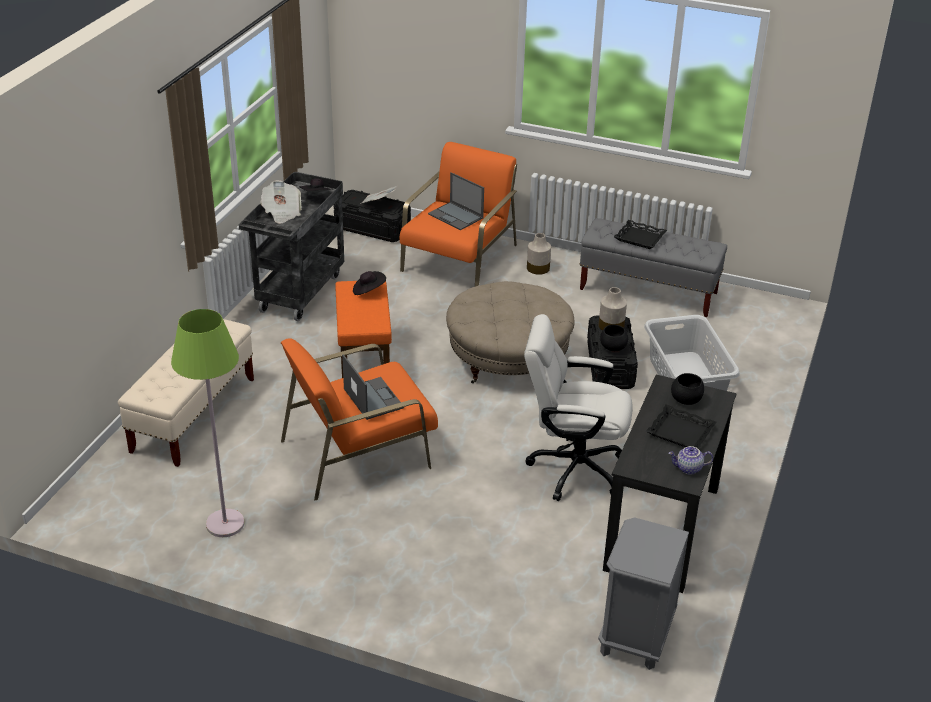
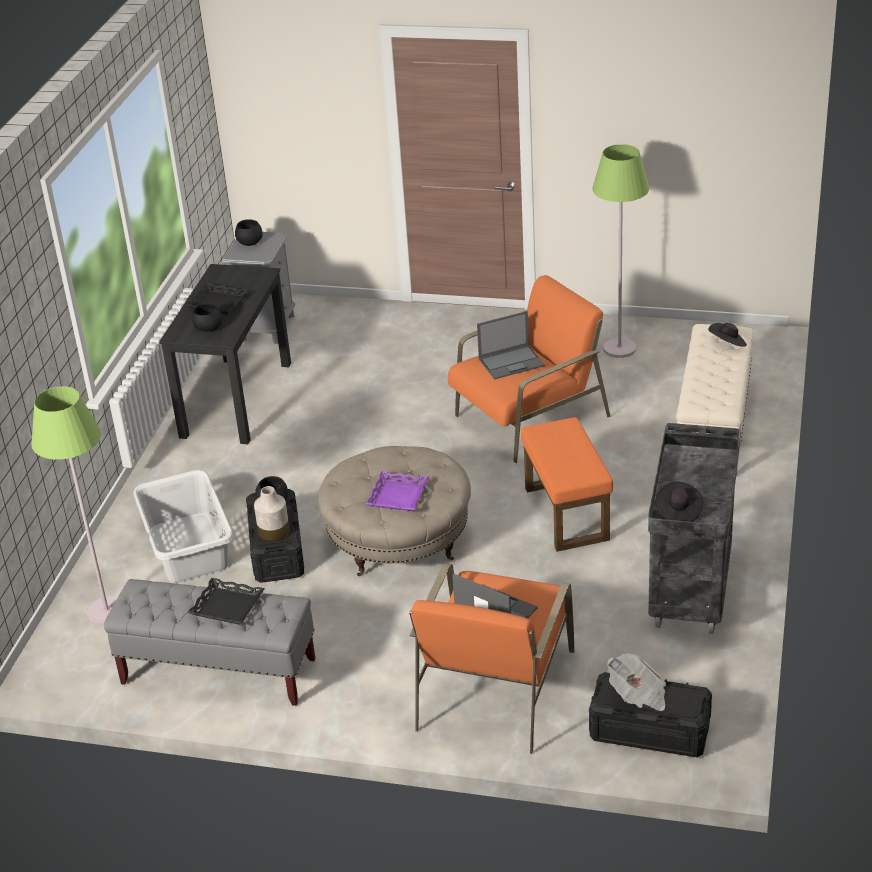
camera: 175 degrees right, 0 degrees up
newspaper [260,180,302,224] -> none
laptop [342,354,404,420] -> laptop turned 75 degrees counterclockwise [477,311,545,380]
black hat [353,271,386,295] -> black hat moved to [708,323,747,347]
white office chair [524,314,632,501] -> none
beige vase [527,233,551,275] -> none
teapot [668,446,713,474] -> none
none -> green floor lamp [31,386,118,626]
none -> black bowl [235,219,262,246]
none -> purple tray [366,471,429,511]

